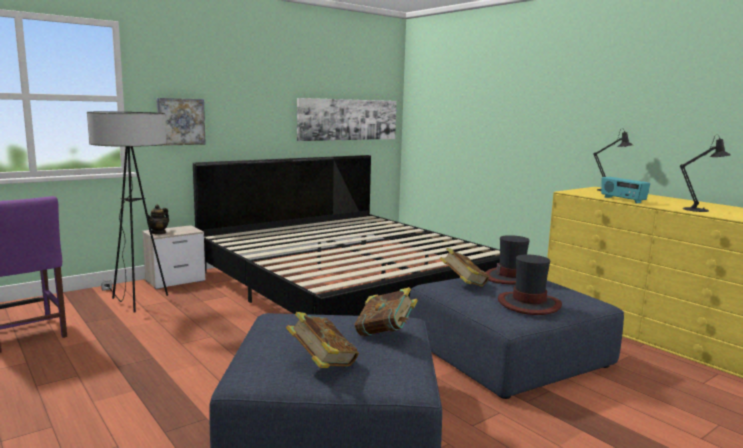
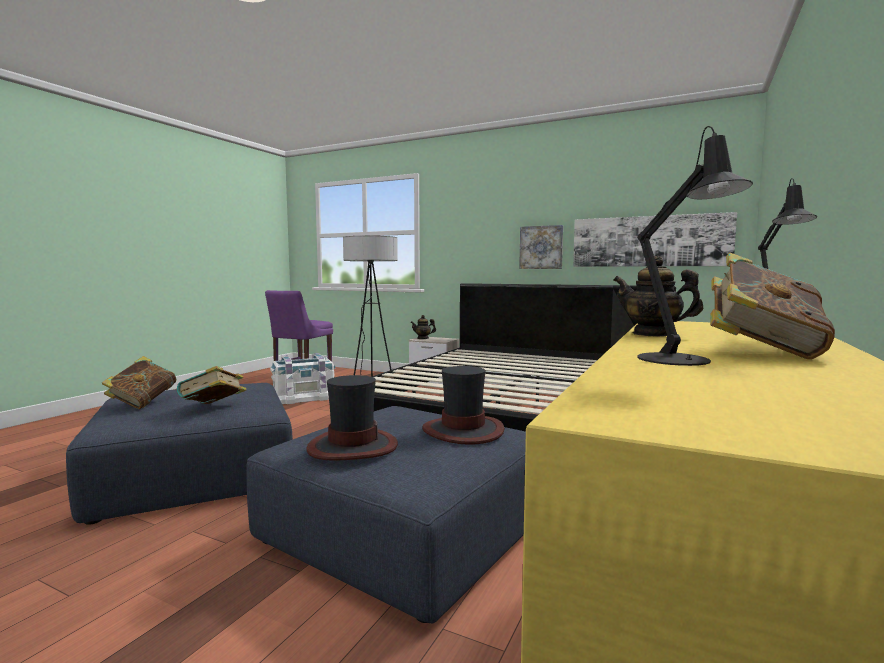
camera: 65 degrees right, 5 degrees down
picture [157,98,206,146] -> picture moved to [519,225,563,269]
book [440,248,489,287] -> book moved to [710,252,835,359]
radio [601,177,650,204] -> teapot [613,256,703,336]
none -> white storage box [270,353,335,404]

